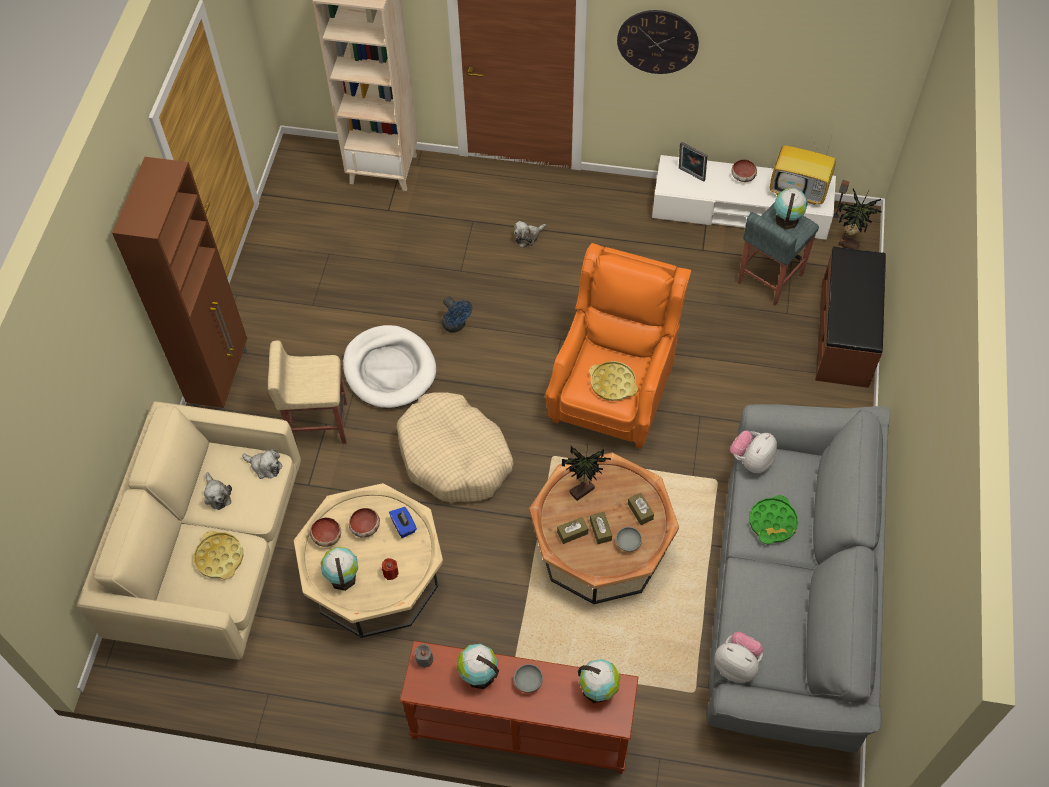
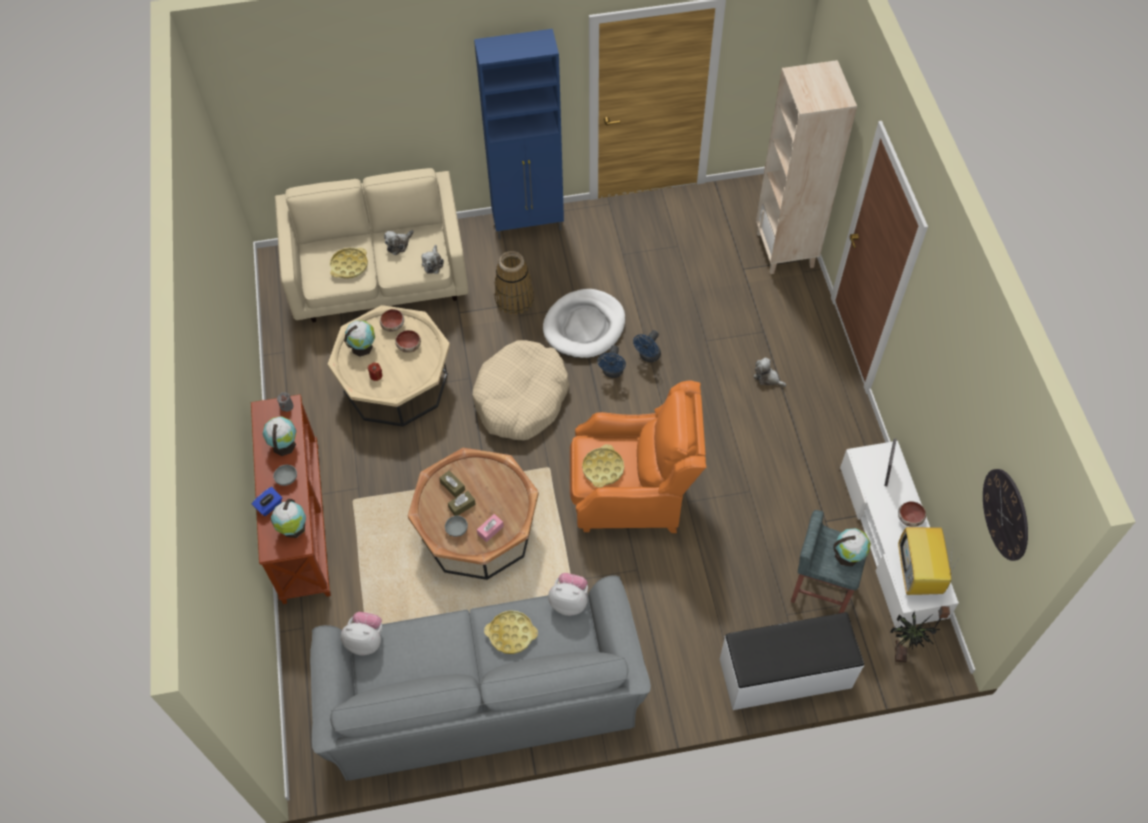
camera: 70 degrees right, 0 degrees up
brown cabinet [112,157,247,411] -> blue cabinet [474,29,564,239]
beige stool [268,341,347,445] -> basket [495,251,534,315]
blue tissue box [389,507,417,538] -> blue tissue box moved to [252,487,282,516]
potted plant [562,446,611,501] -> none
wall clock [617,10,699,74] -> wall clock moved to [983,469,1028,561]
brown tissue box [628,493,654,525] -> pink tissue box [477,514,504,542]
plush toy [714,632,764,683] -> plush toy turned 90 degrees counterclockwise [341,612,382,655]
green tray [749,495,798,544] -> yellow tray [484,610,538,654]
brown bench [815,247,886,388] -> white bench [720,612,864,710]
none -> blue fan [598,345,626,378]

